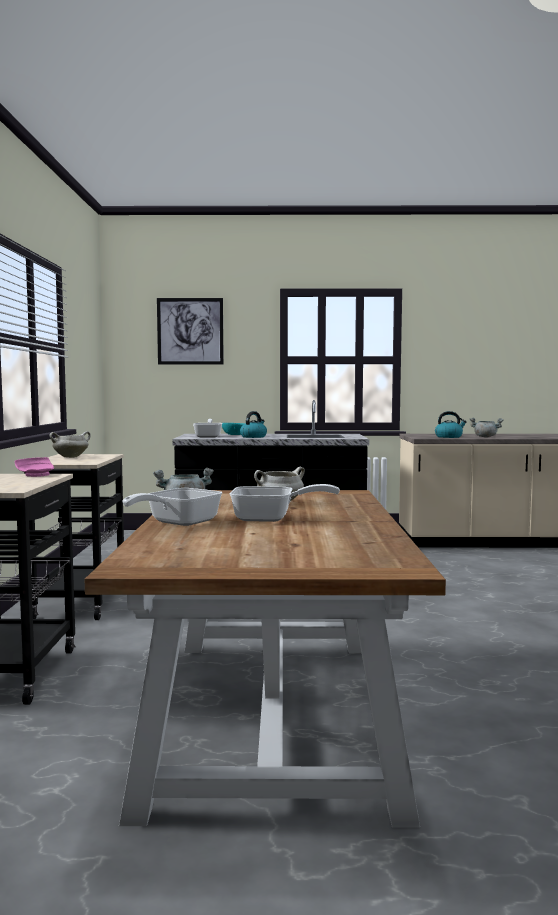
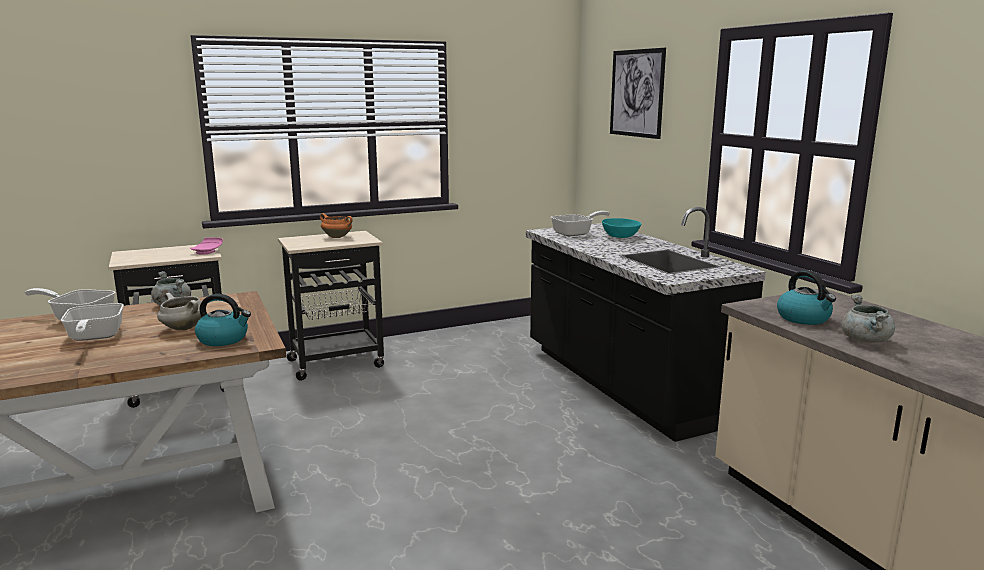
camera: 65 degrees right, 10 degrees up
white cooking pot [49,431,90,458] -> orange cooking pot [320,213,352,238]
kettle [240,411,267,438] -> kettle moved to [195,294,251,346]

